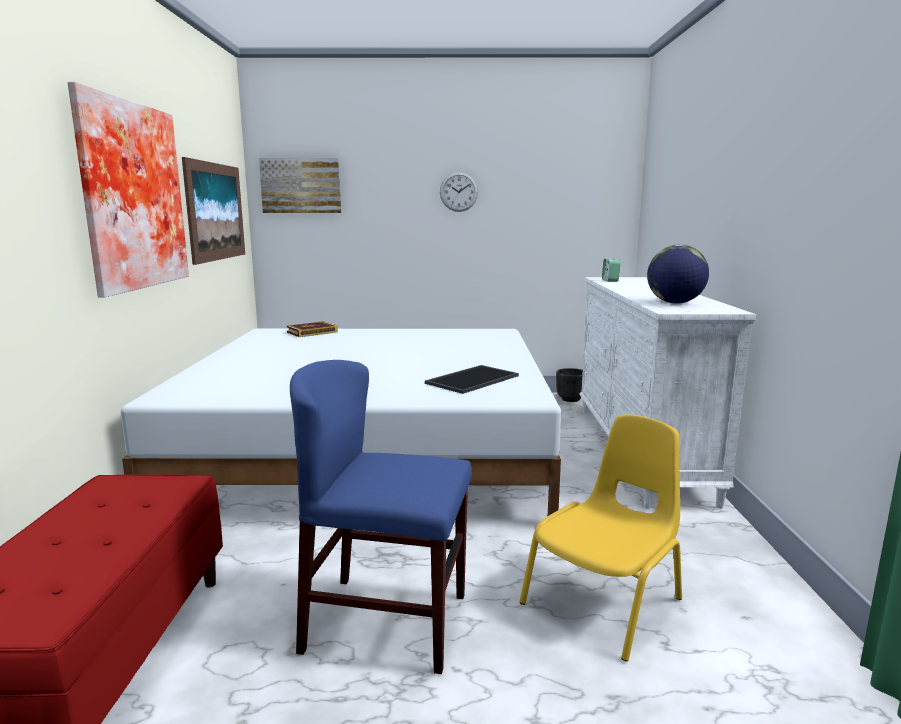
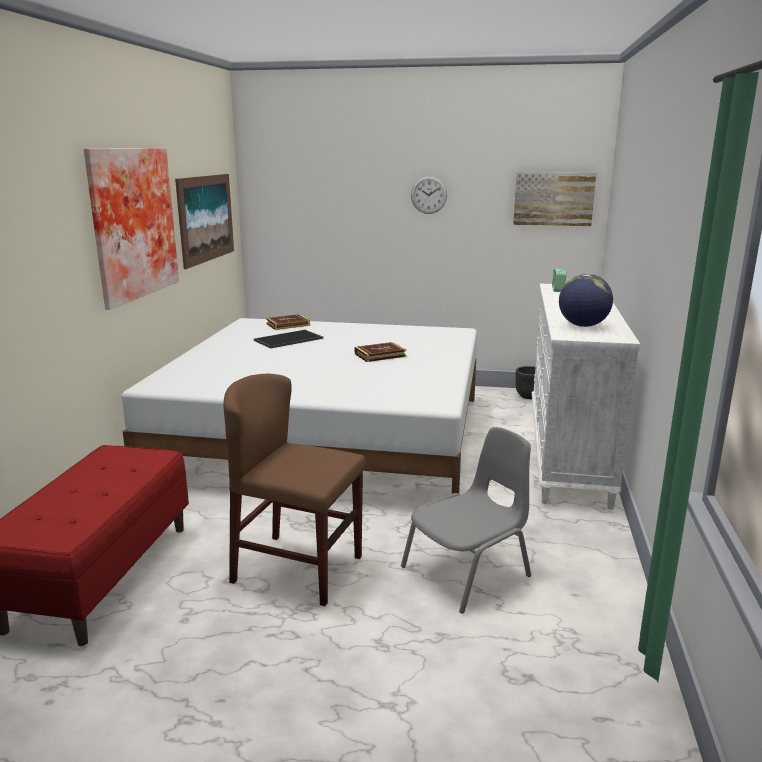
camera: 10 degrees right, 5 degrees up
picture [259,158,341,213] -> picture moved to [513,172,596,226]
blue chair [290,360,472,674] -> brown chair [224,374,365,606]
tray [425,365,519,394] -> tray moved to [254,330,323,349]
yellow chair [519,414,682,662] -> grey chair [401,427,531,614]
none -> book [355,342,406,362]

